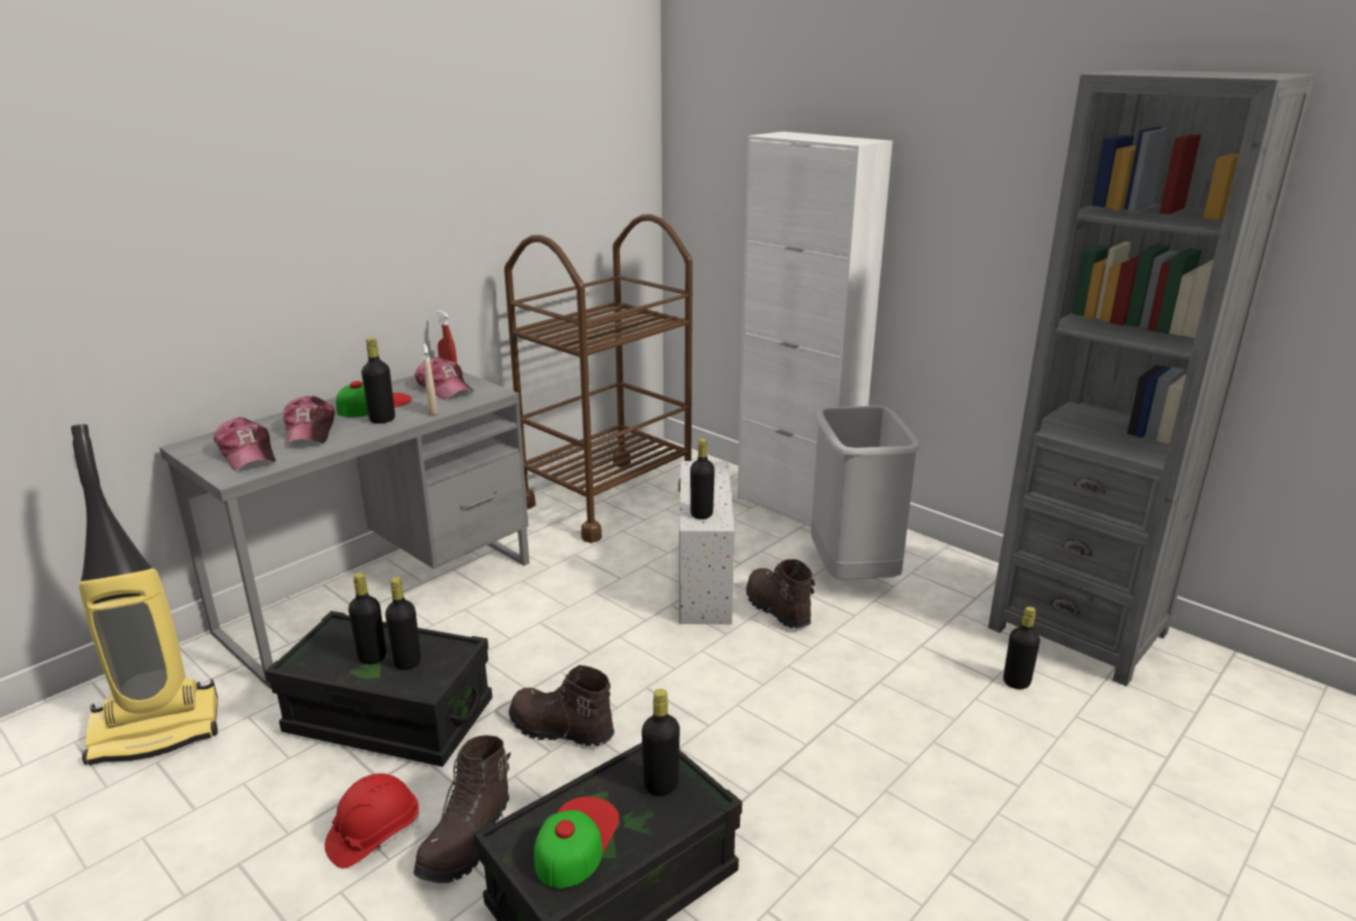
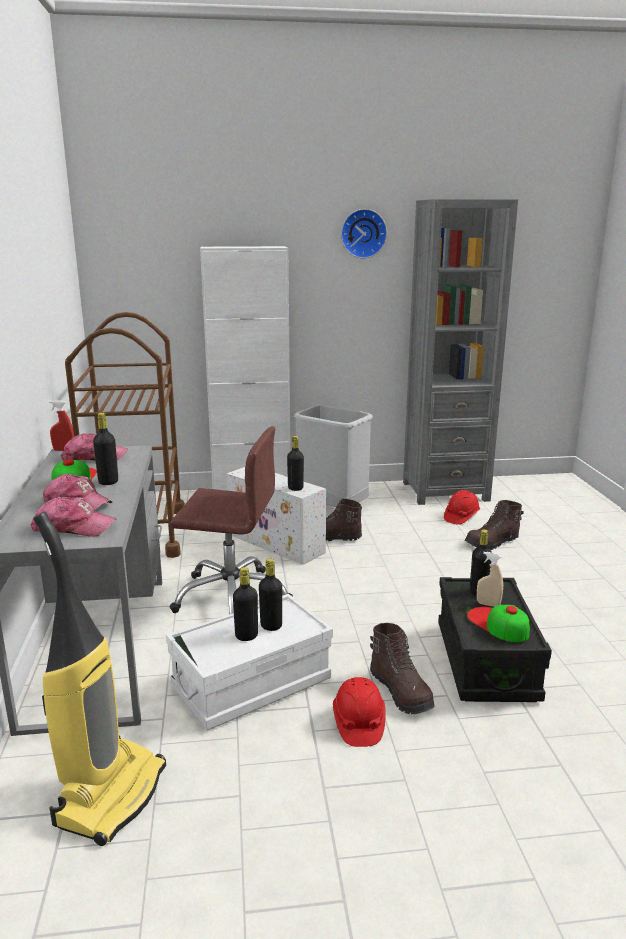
camera: 50 degrees left, 5 degrees down
black storage box [265,611,492,767] -> white storage box [166,594,333,730]
beige spray bottle [423,344,438,415] -> beige spray bottle moved to [477,552,503,607]
brown boot [509,665,614,746] -> brown boot moved to [465,500,524,550]
black bottle [1003,607,1040,689] -> red hard hat [444,490,480,525]
none -> brown office chair [170,426,293,615]
none -> wall clock [341,209,387,258]

